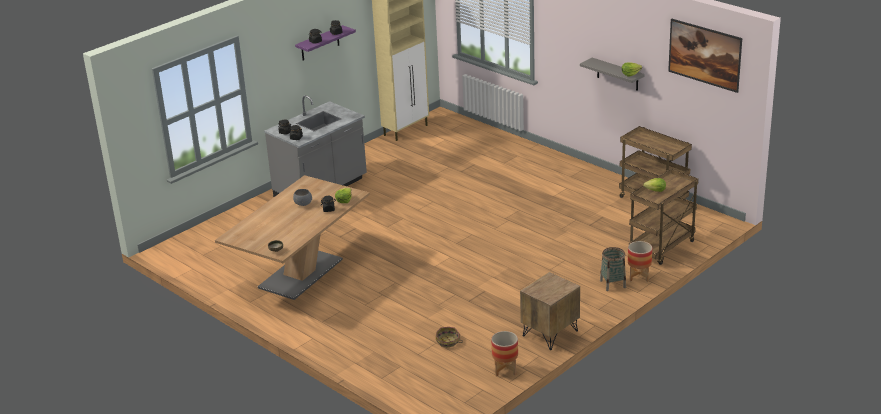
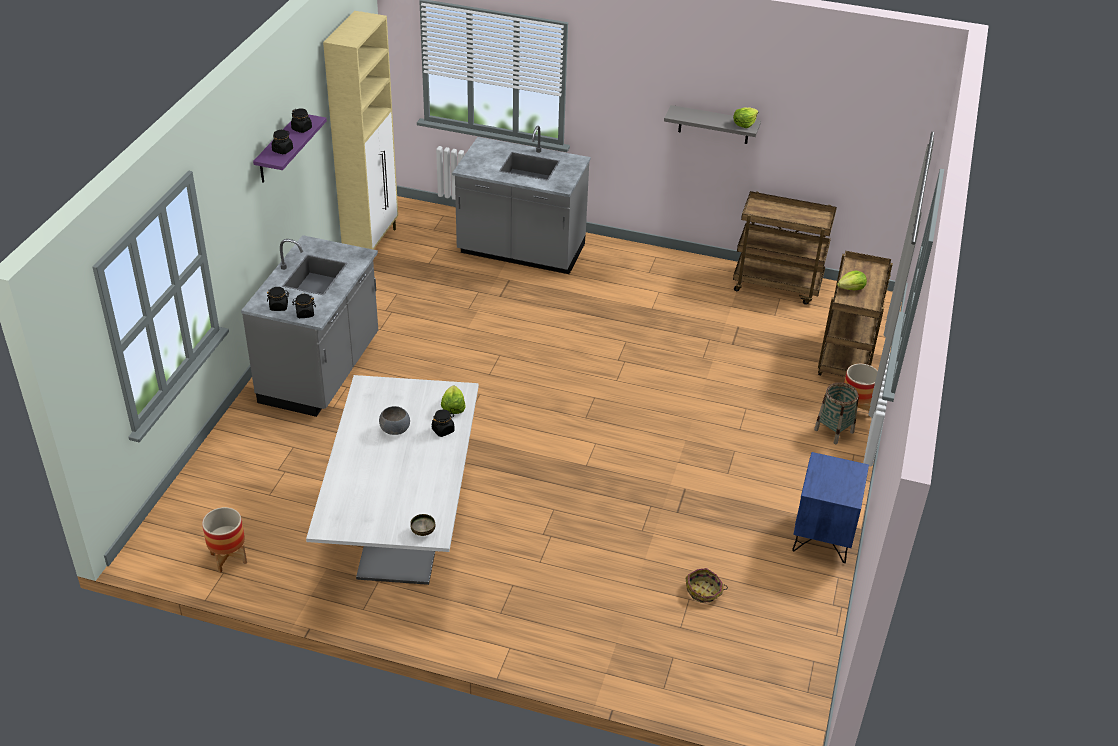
camera: 30 degrees left, 10 degrees up
brown dining table [215,175,370,300] -> white dining table [306,375,479,585]
planter [491,331,518,376] -> planter moved to [202,507,247,573]
brown nightstand [520,272,580,350] -> blue nightstand [792,452,869,563]
picture [668,19,742,93] -> none
none -> grey counter [452,126,591,274]

